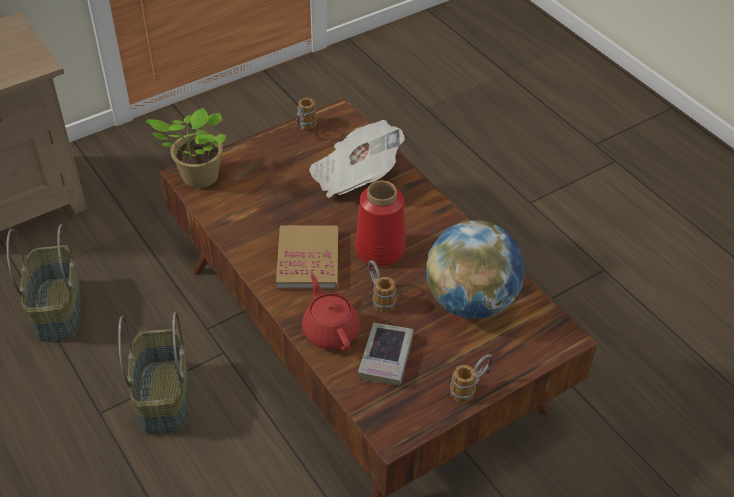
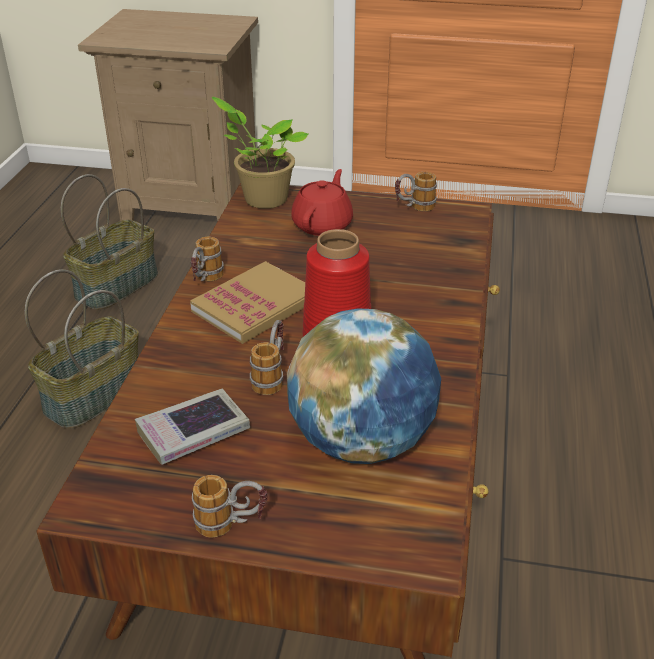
camera: 45 degrees right, 10 degrees down
red teapot [302,275,360,351] -> red teapot moved to [291,169,353,236]
newspaper [309,120,405,198] -> none
none -> mug [191,237,224,281]

